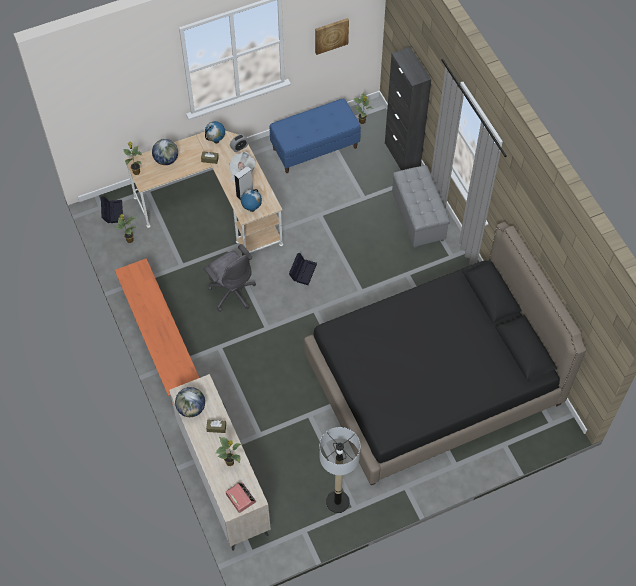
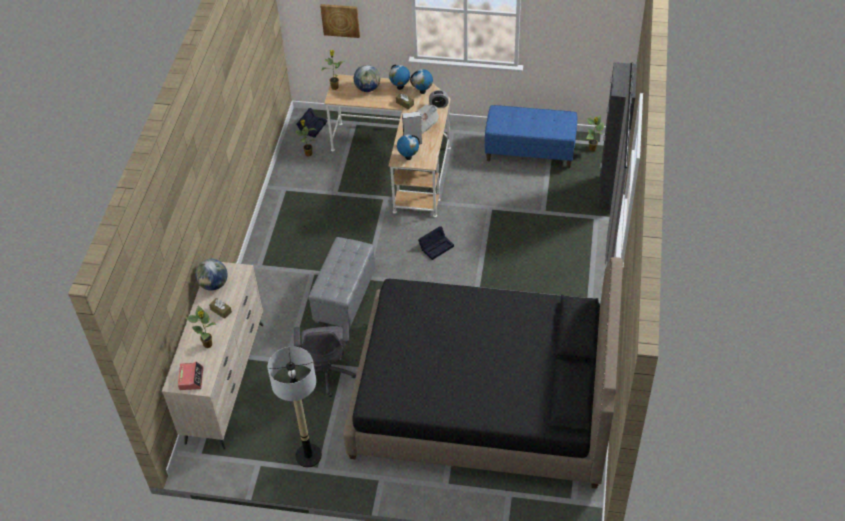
camera: 35 degrees right, 10 degrees down
orange bench [115,258,199,405] -> none
grey office chair [204,244,256,312] -> grey office chair moved to [294,322,356,397]
picture [315,18,349,55] -> picture moved to [320,4,360,38]
grey ottoman [392,165,450,248] -> grey ottoman moved to [308,237,375,330]
none -> globe [389,64,410,90]

